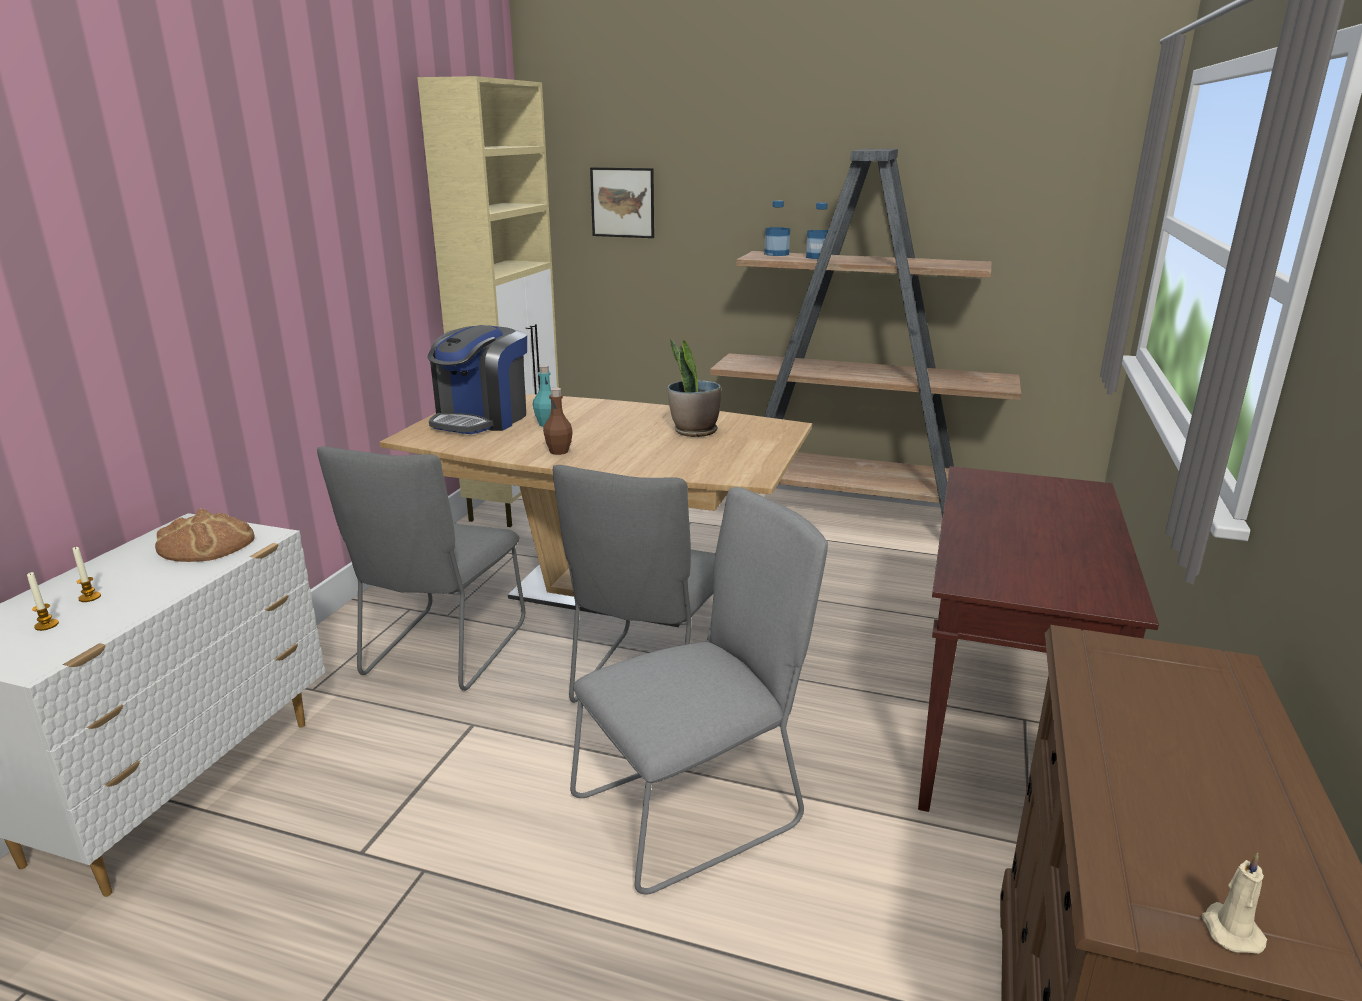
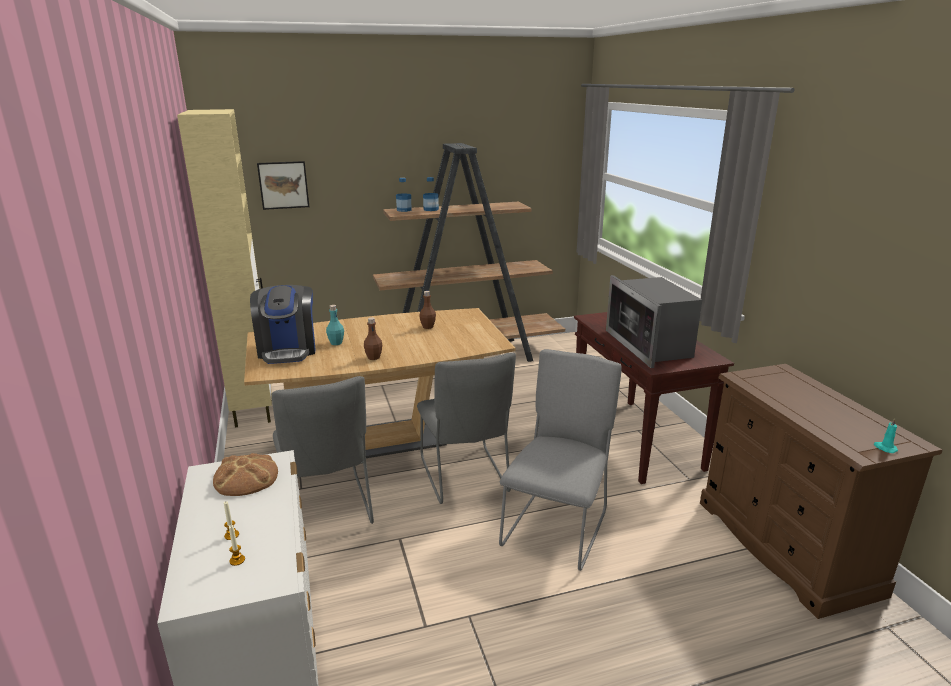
camera: 35 degrees left, 0 degrees up
potted plant [668,339,721,437] -> brown bottle [419,291,436,329]
beige candle [1202,852,1267,954] -> turquoise candle [874,418,898,453]
none -> microwave [606,275,702,368]

